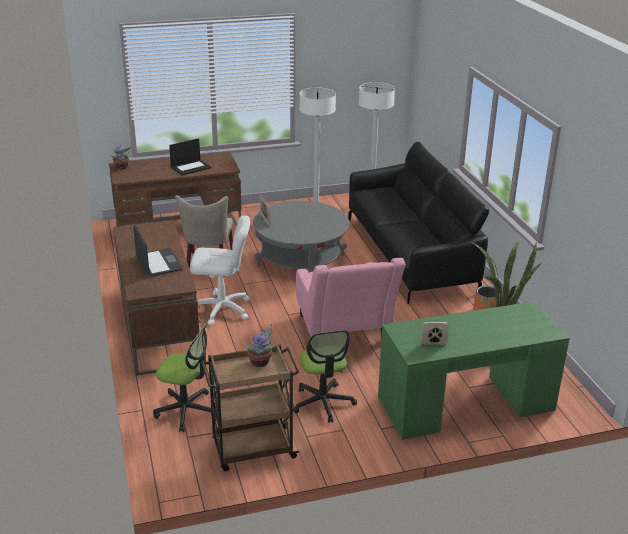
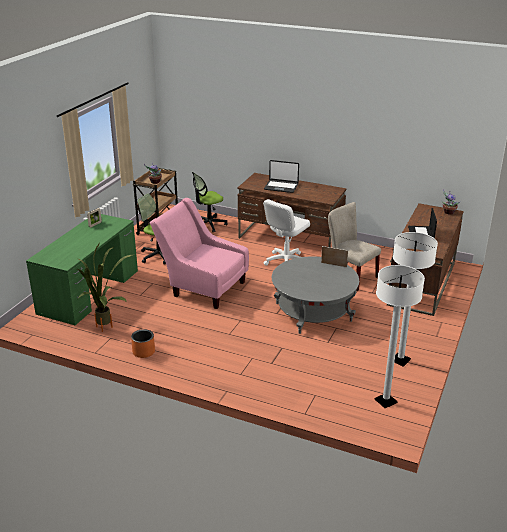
camera: 130 degrees right, 0 degrees up
black sofa [349,142,489,304] -> none

